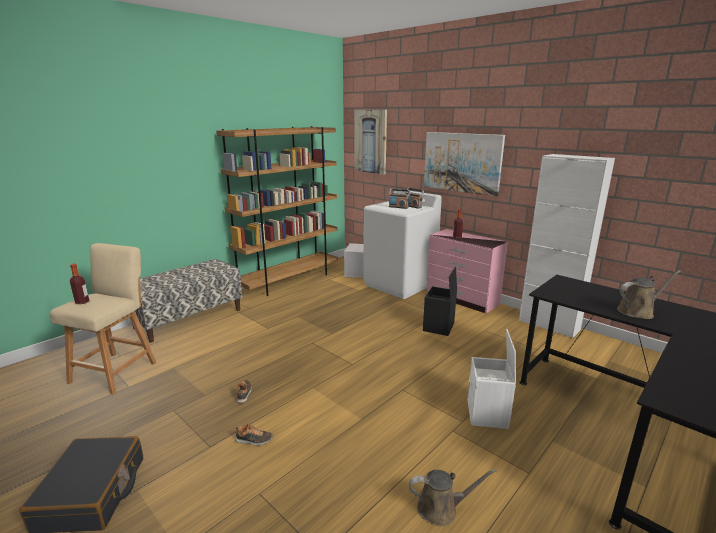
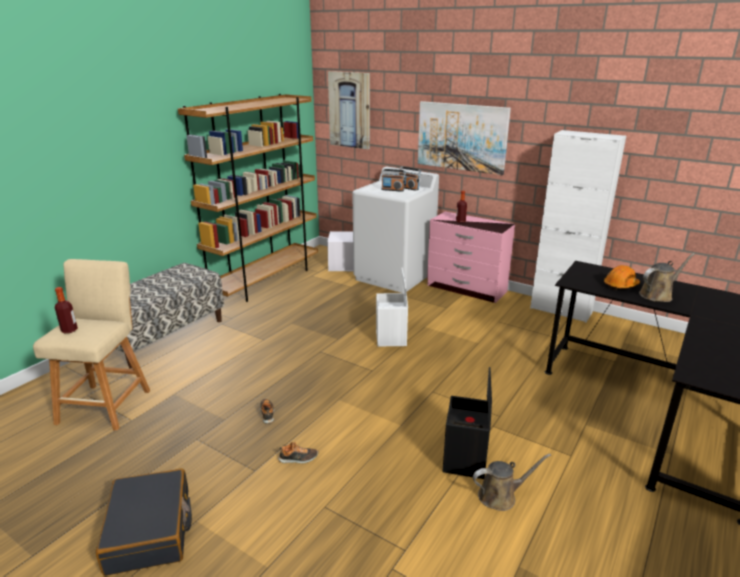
camera: 10 degrees left, 5 degrees up
black storage box [423,267,457,336] -> black storage box moved to [442,367,492,479]
white storage box [467,329,516,429] -> white storage box moved to [376,268,408,346]
none -> orange hard hat [604,265,640,290]

